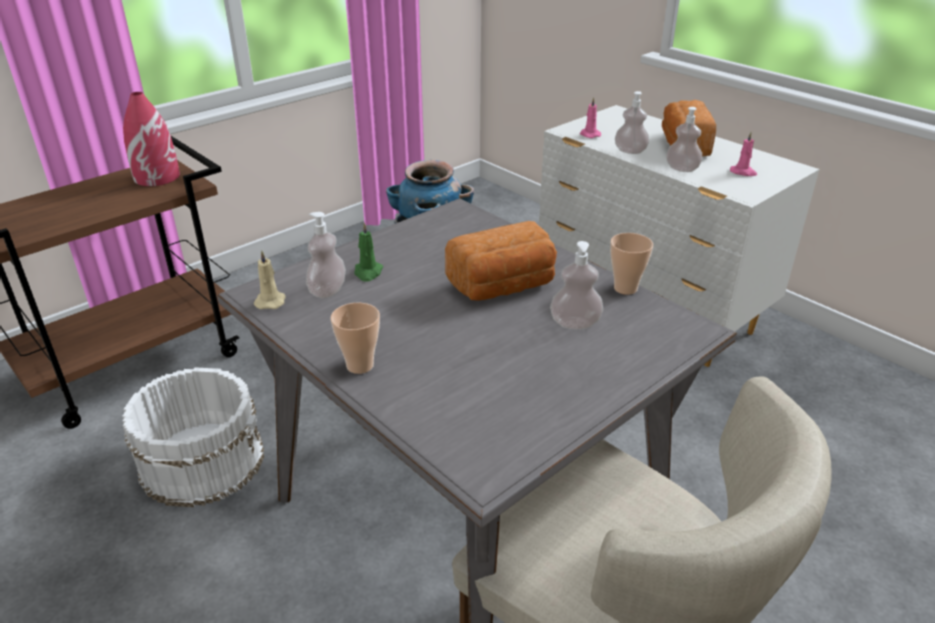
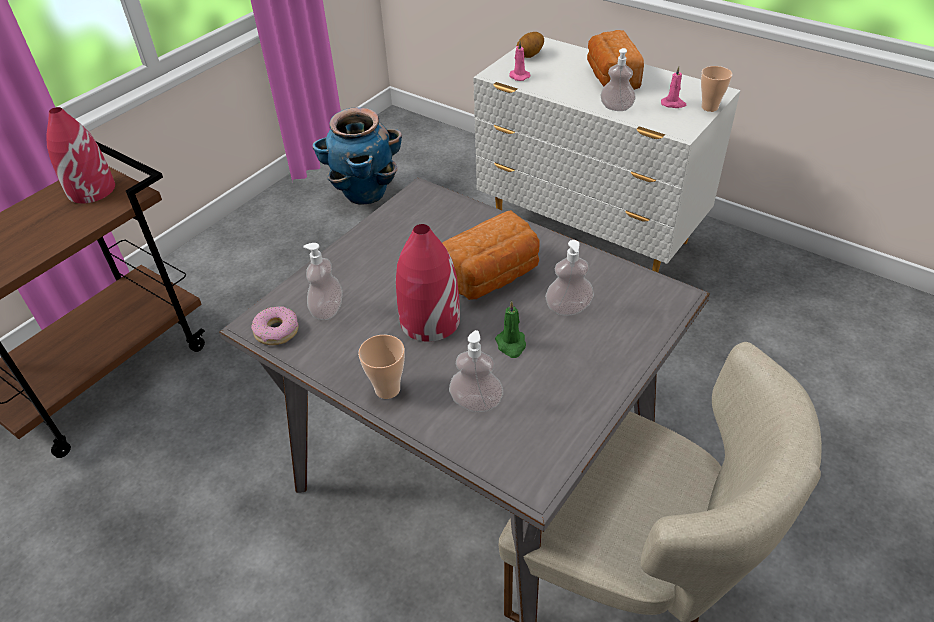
camera: 10 degrees left, 10 degrees up
white bucket [122,367,264,507] -> none
beige candle [254,251,286,309] -> donut [251,306,298,345]
green candle [354,222,383,282] -> green candle moved to [495,301,526,358]
cup [610,233,653,295] -> cup moved to [701,66,732,112]
soap dispenser [615,91,649,154] -> soap dispenser moved to [449,330,503,412]
none -> red vase [396,224,460,342]
none -> potato [517,32,544,58]

